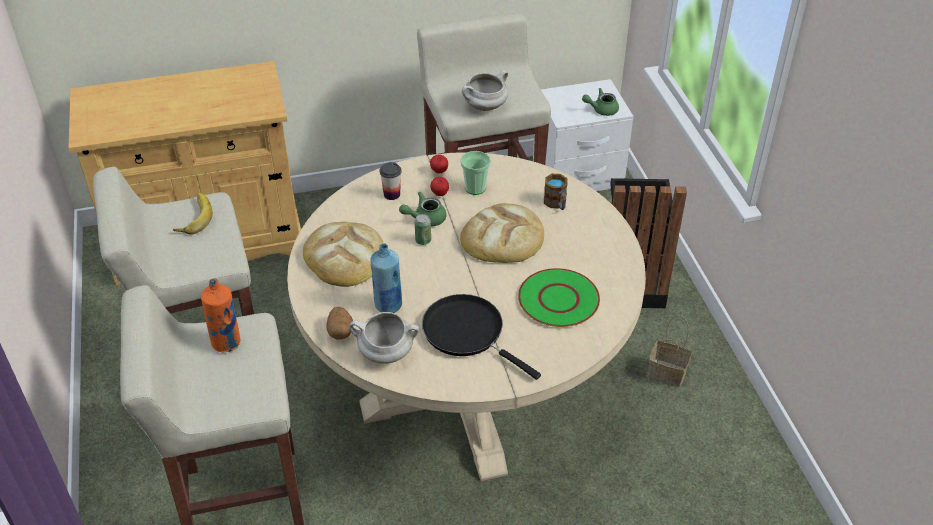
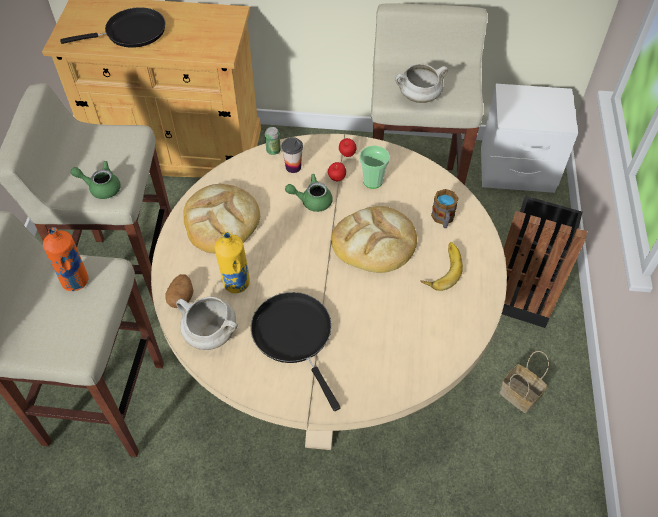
camera: 20 degrees right, 10 degrees up
banana [173,193,213,235] -> banana moved to [420,242,463,291]
blue bottle [370,243,402,313] -> yellow bottle [215,232,250,293]
can [415,214,431,245] -> can moved to [265,127,281,155]
green plate [518,268,600,327] -> none
green teapot [582,88,619,116] -> green teapot moved to [70,161,121,199]
none -> black frying pan [60,7,165,48]

